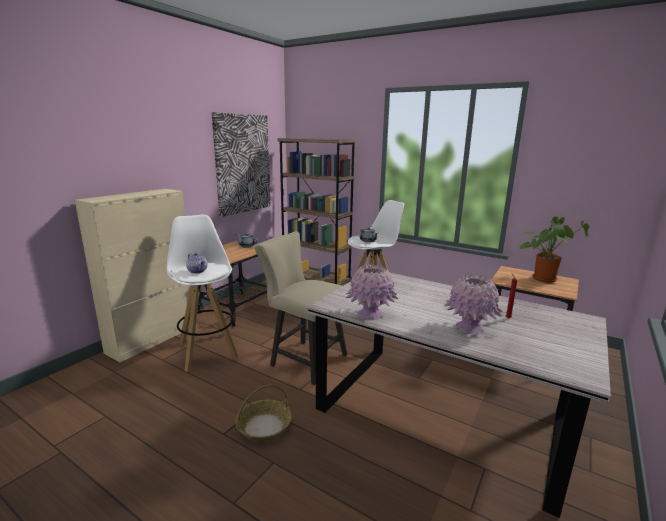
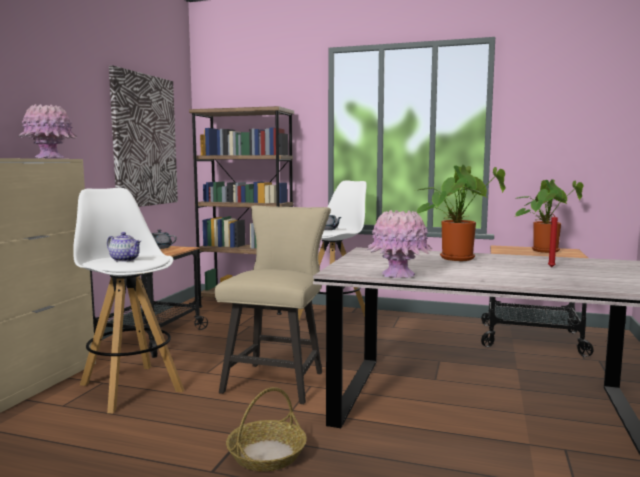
camera: 15 degrees left, 10 degrees down
beige chair [255,231,347,385] -> beige chair turned 90 degrees clockwise [215,206,331,404]
pink vase [444,274,502,335] -> pink vase moved to [18,104,77,158]
none -> potted plant [415,165,505,261]

